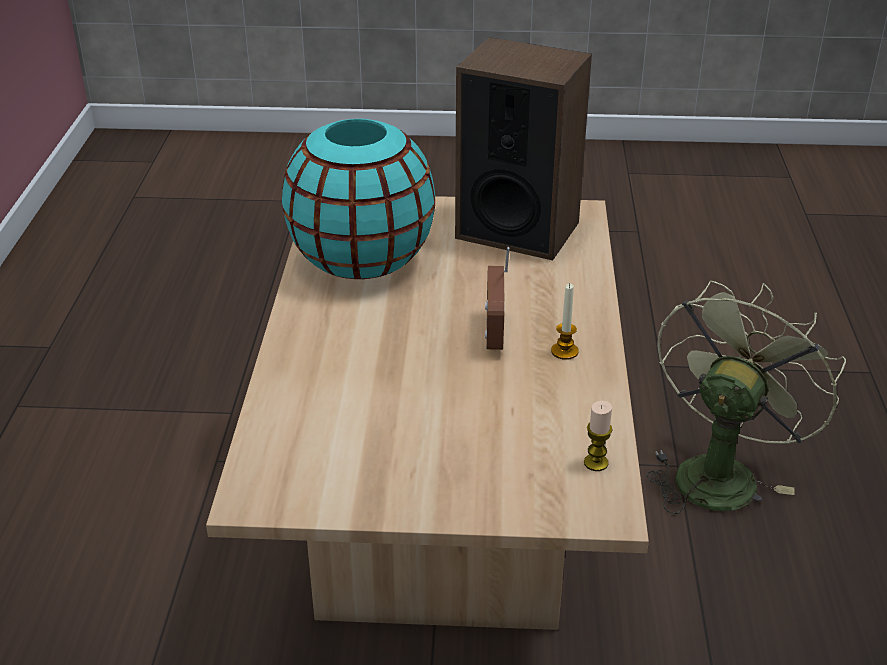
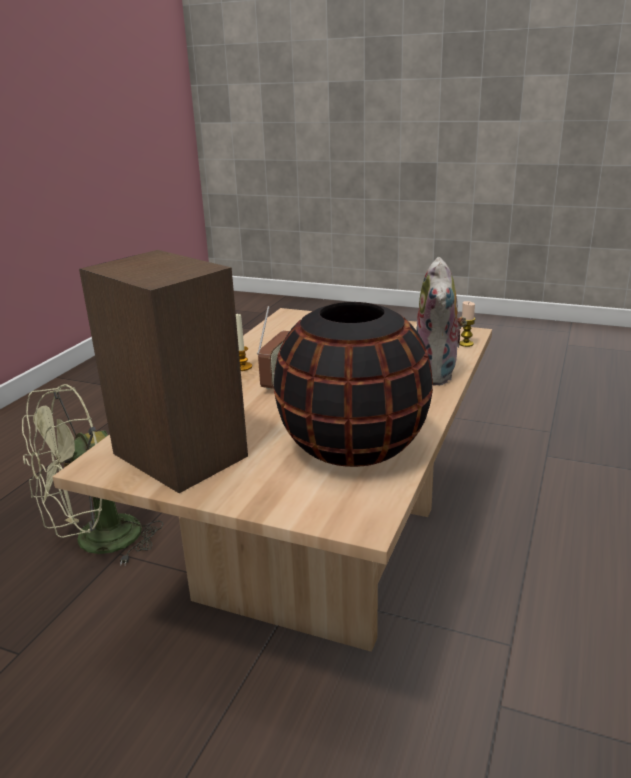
camera: 160 degrees left, 10 degrees down
turquoise vase [282,119,435,279] -> black vase [274,302,433,467]
candle [584,401,612,471] -> candle moved to [460,301,476,347]
none -> plush toy [416,257,467,386]

